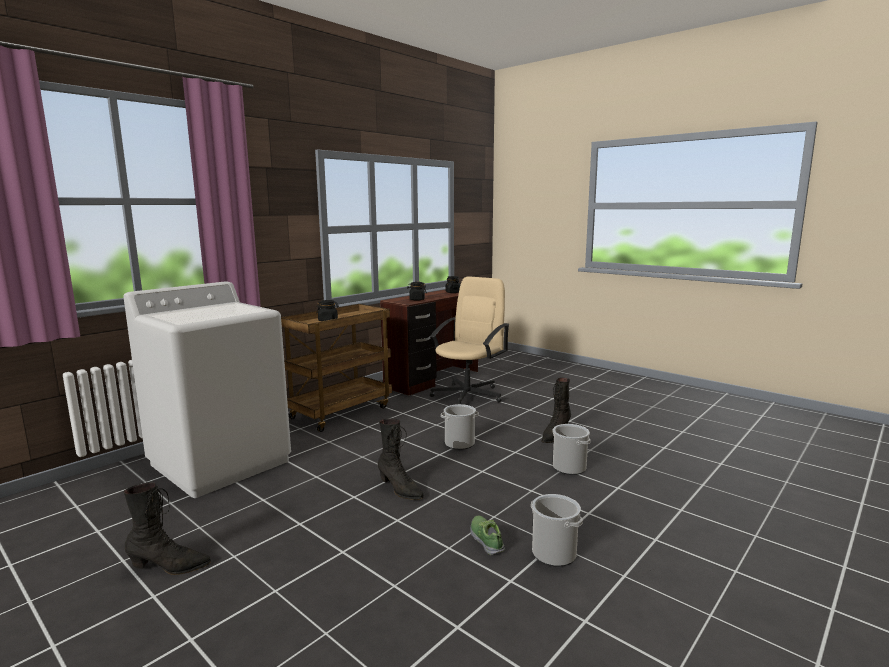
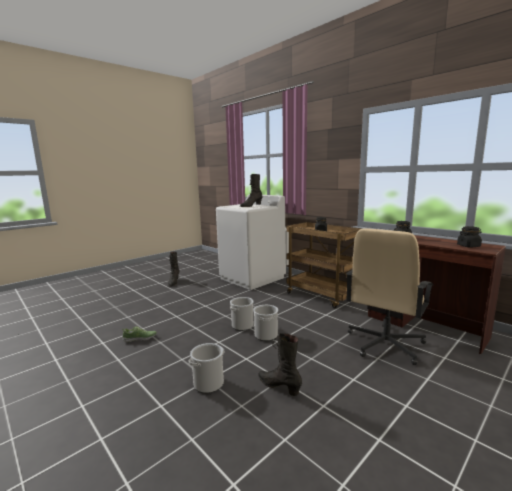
camera: 95 degrees right, 0 degrees up
black boot [378,419,424,500] -> black boot moved to [240,174,262,207]
beige office chair [430,276,509,404] -> beige office chair turned 90 degrees clockwise [346,228,433,365]
bucket [531,494,583,567] -> bucket moved to [230,297,254,331]

